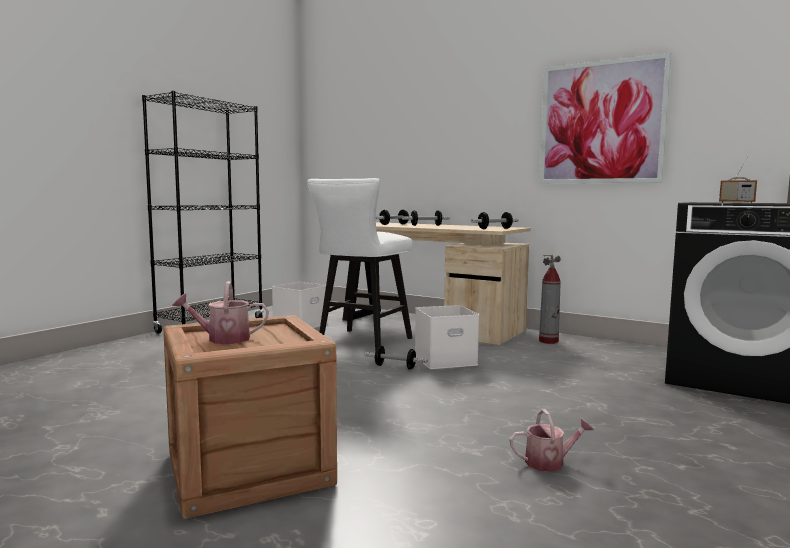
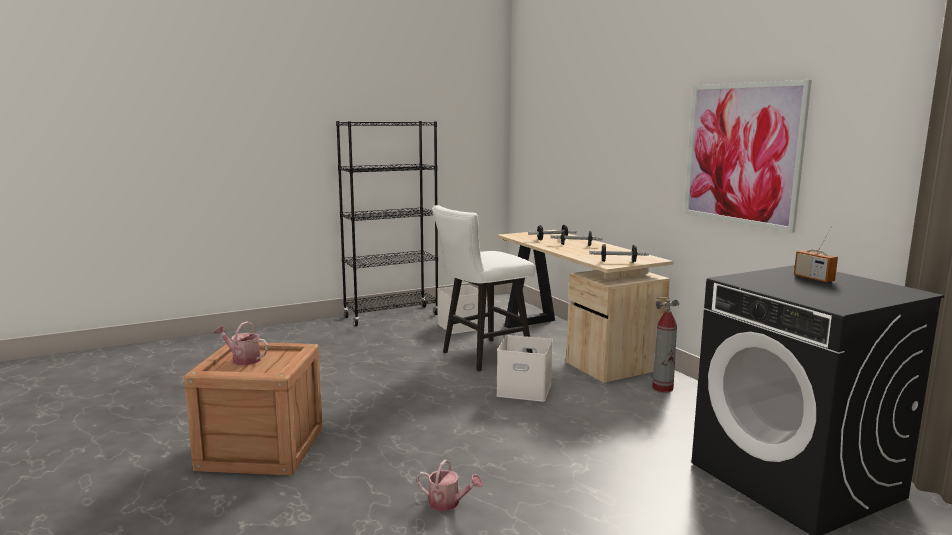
camera: 30 degrees right, 5 degrees up
dumbbell [364,346,427,370] -> none

